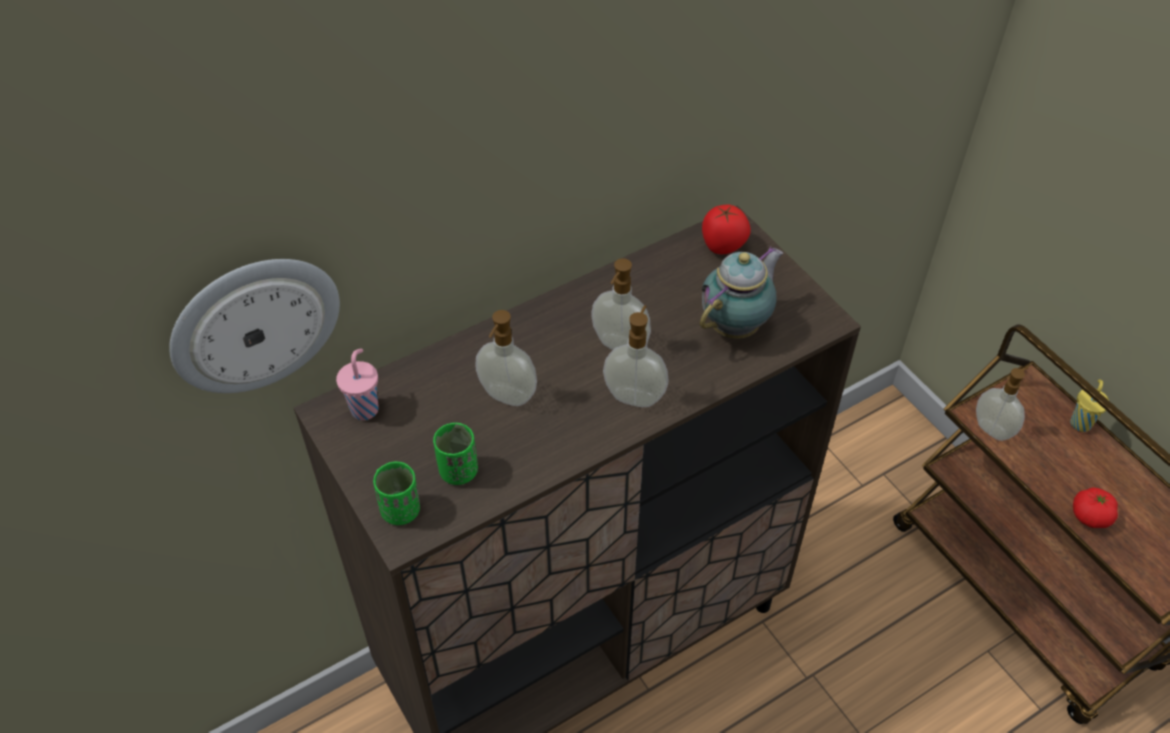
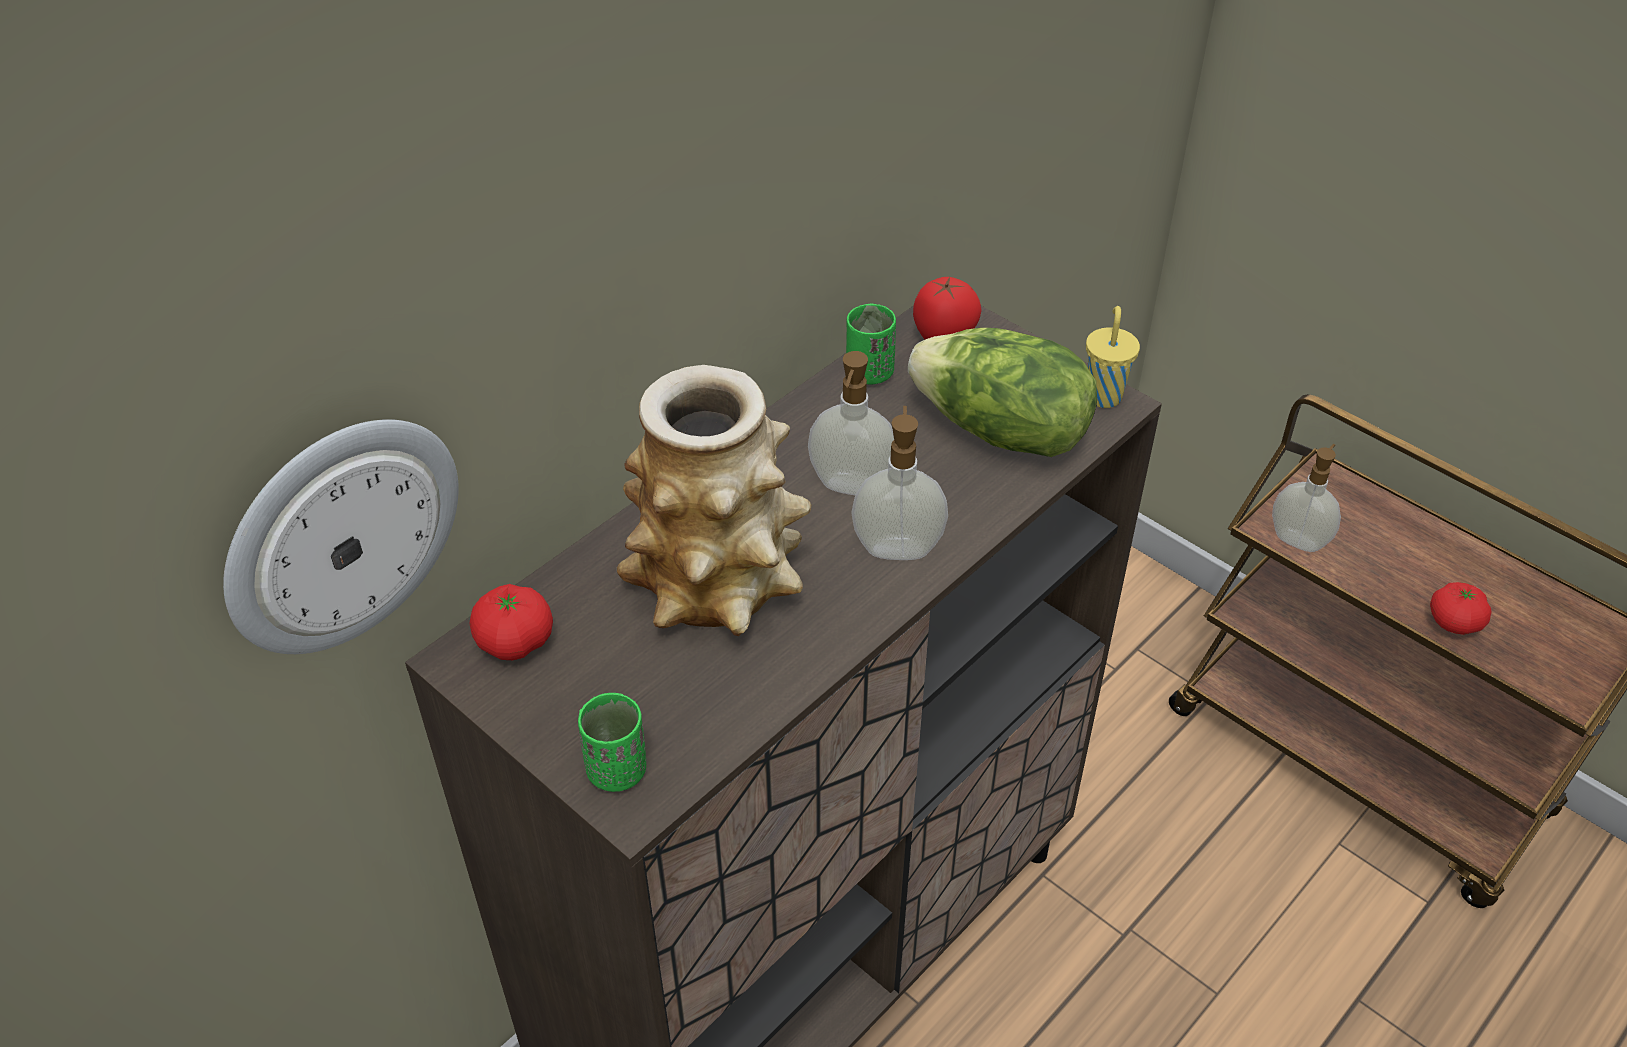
camera: 15 degrees left, 5 degrees down
pink cup [336,349,378,420] -> tomato [470,584,553,660]
green cup [433,423,478,485] -> green cup moved to [846,304,896,385]
soap dispenser [476,310,537,406] -> vase [617,365,811,636]
teapot [700,246,783,339] -> lettuce [908,328,1097,457]
yellow cup [1070,379,1109,432] -> yellow cup moved to [1086,306,1140,408]

